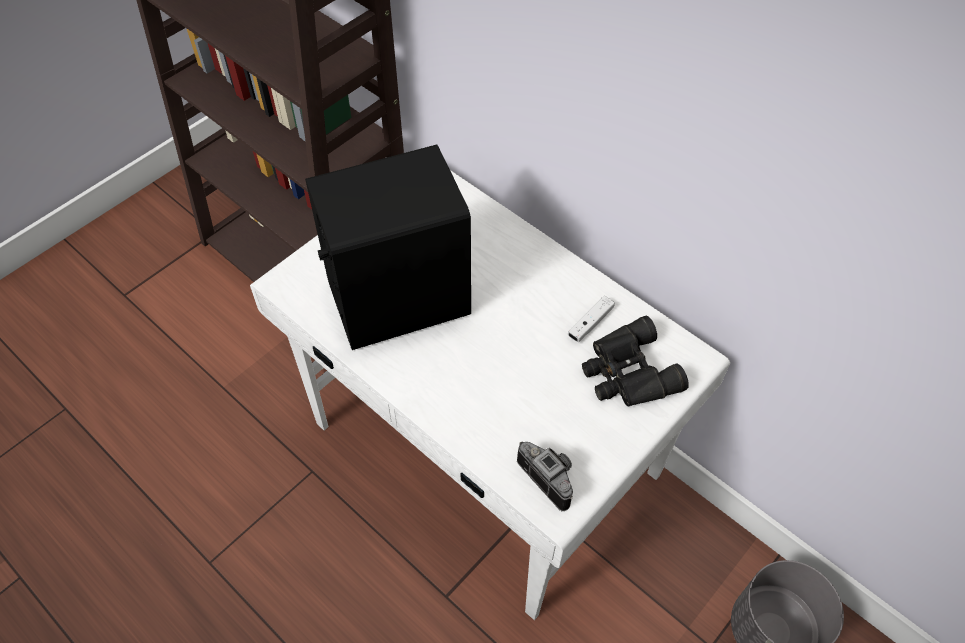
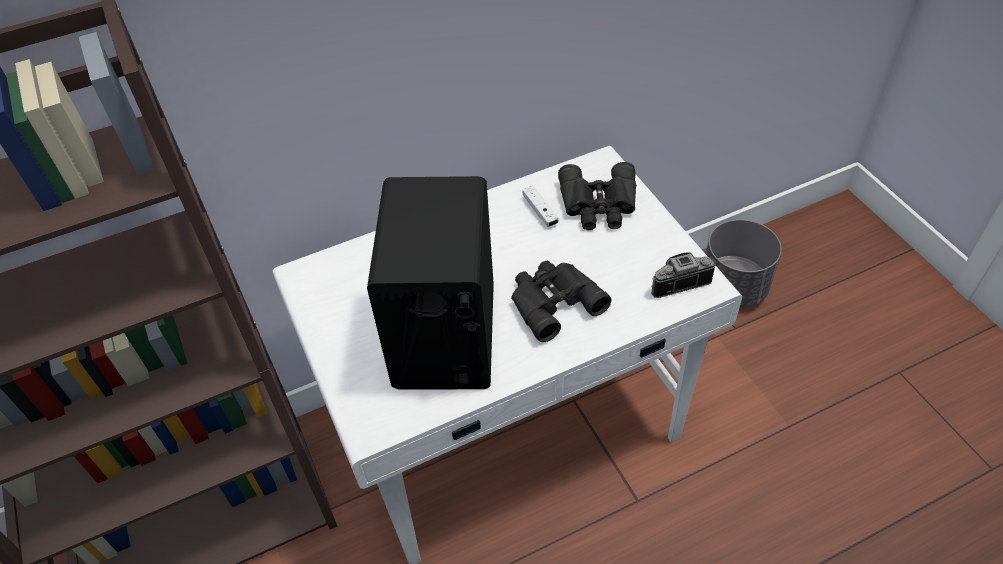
camera: 65 degrees left, 5 degrees down
none -> black binoculars [511,261,611,342]

